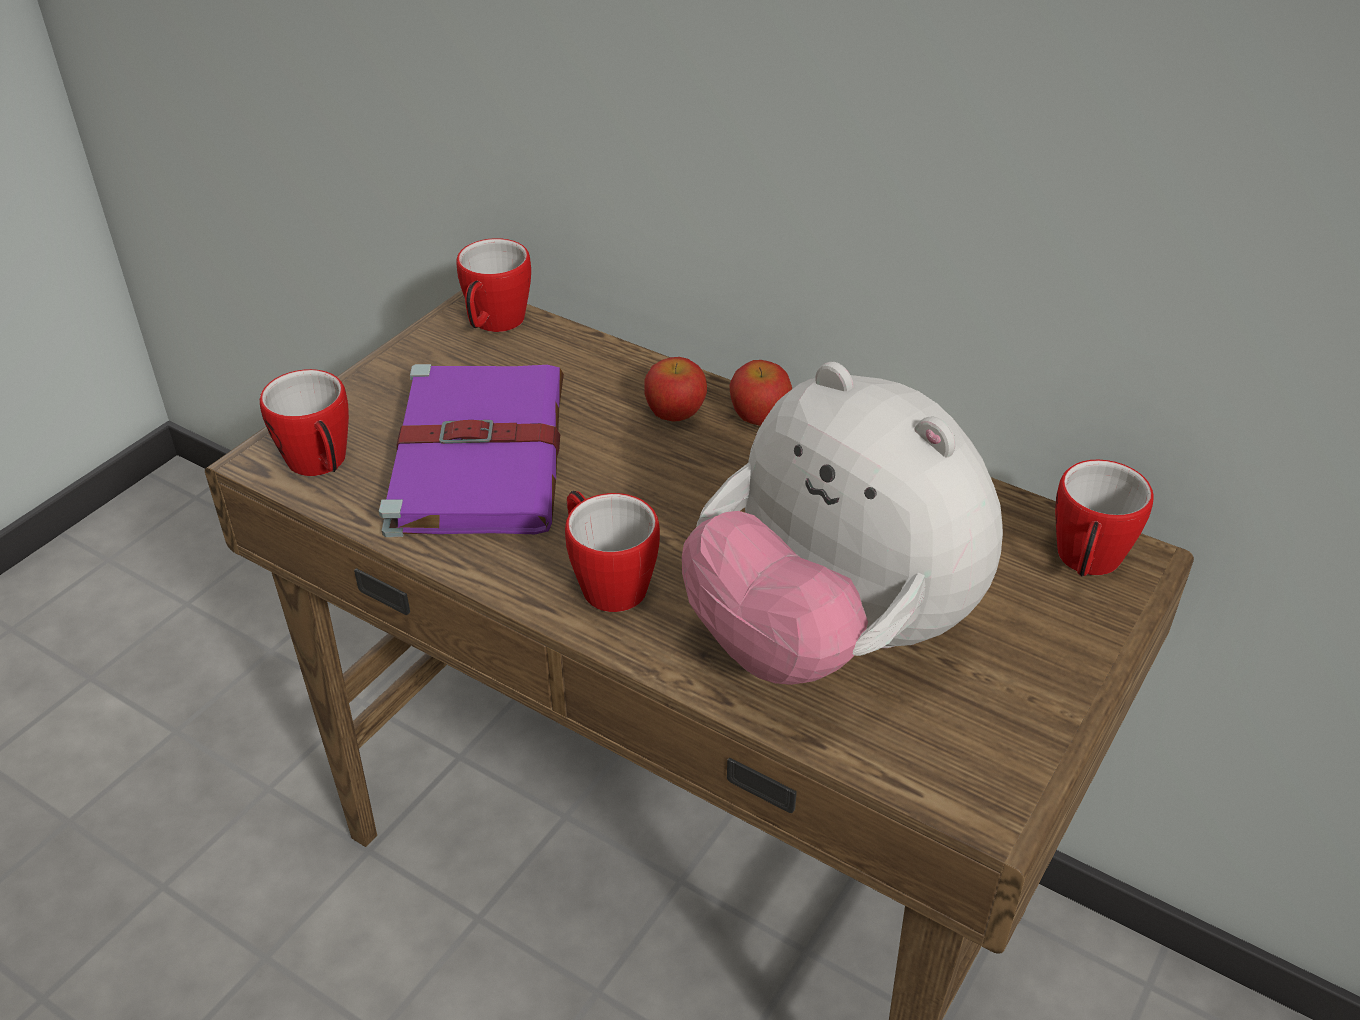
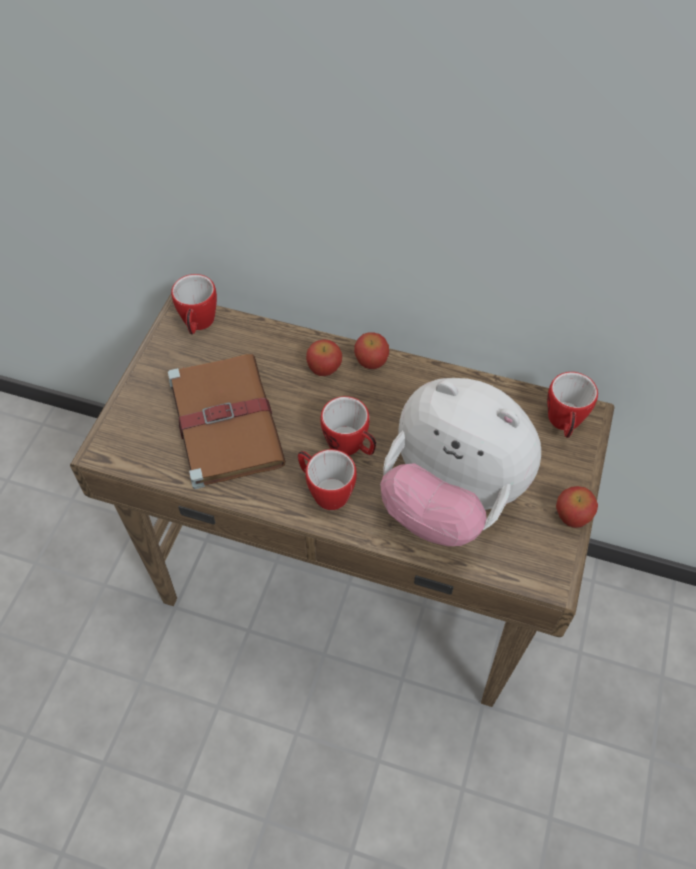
camera: 15 degrees left, 15 degrees up
mug [260,369,349,476] -> mug moved to [320,396,376,455]
purple book [379,364,564,537] -> brown book [168,354,286,489]
none -> apple [556,486,598,528]

